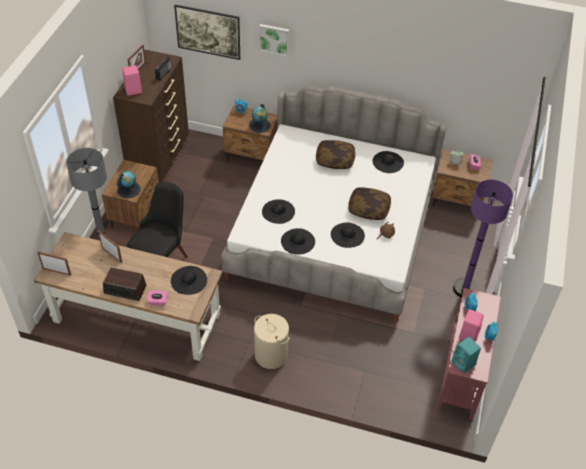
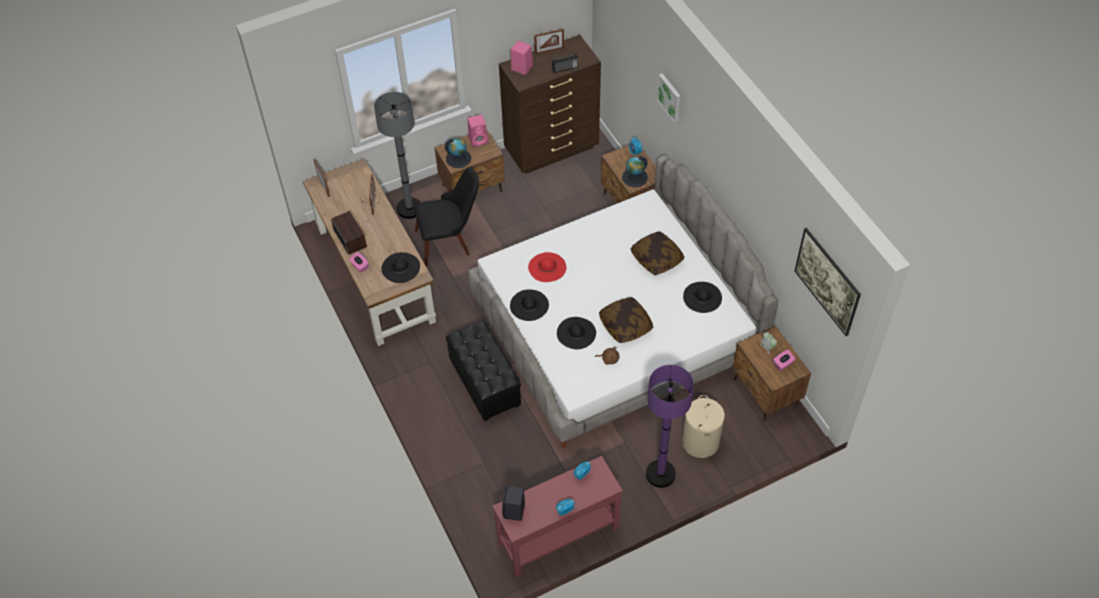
camera: 50 degrees right, 5 degrees up
picture [174,5,240,60] -> picture moved to [794,228,861,336]
beige laundry basket [254,314,290,369] -> beige laundry basket moved to [682,395,725,458]
black hat [262,199,295,224] -> red hat [528,252,566,282]
turquoise speaker [452,337,481,373] -> black speaker [502,486,525,521]
pink speaker [459,309,484,341] -> pink speaker moved to [468,115,488,147]
none -> black ottoman [446,321,521,421]

